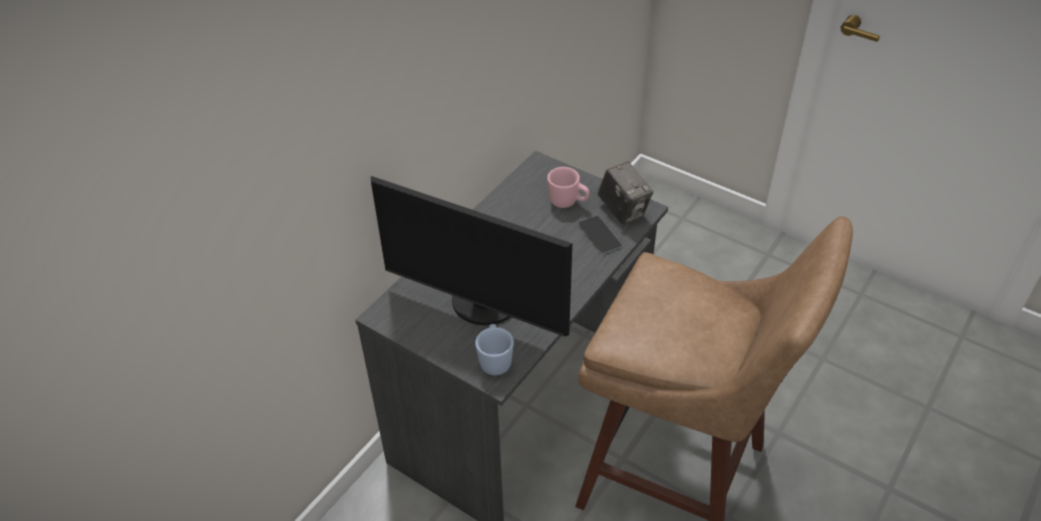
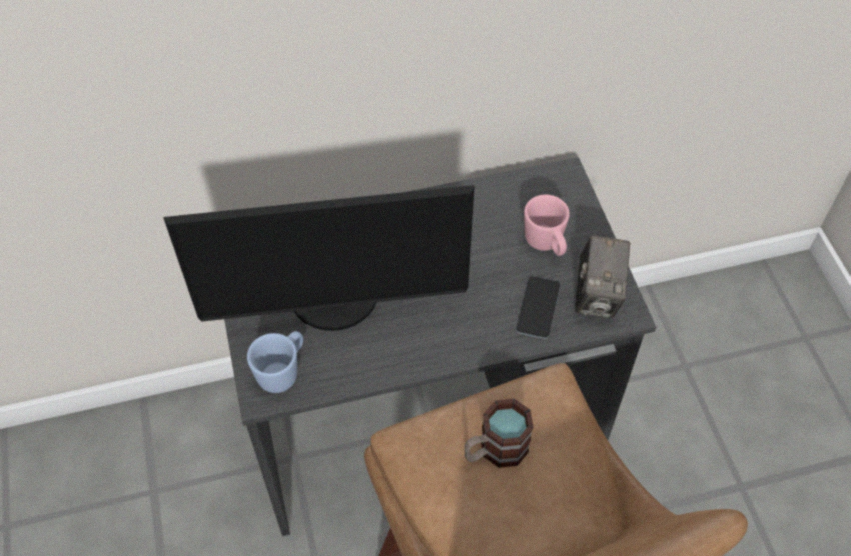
camera: 40 degrees right, 10 degrees up
monitor [371,176,572,336] -> monitor turned 75 degrees counterclockwise [163,185,475,331]
none -> mug [464,399,534,468]

